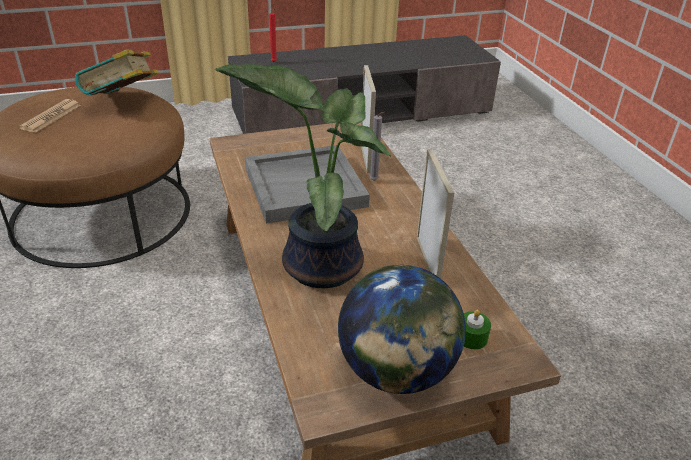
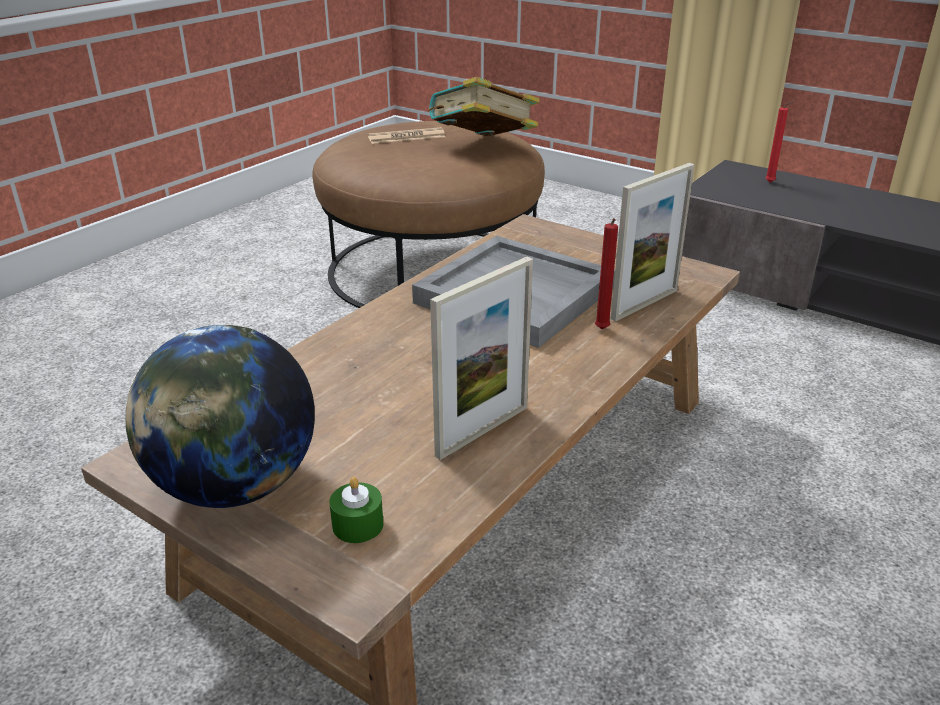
camera: 55 degrees right, 5 degrees down
potted plant [215,64,392,288] -> none
grey candle [369,112,385,181] -> red candle [595,218,618,329]

